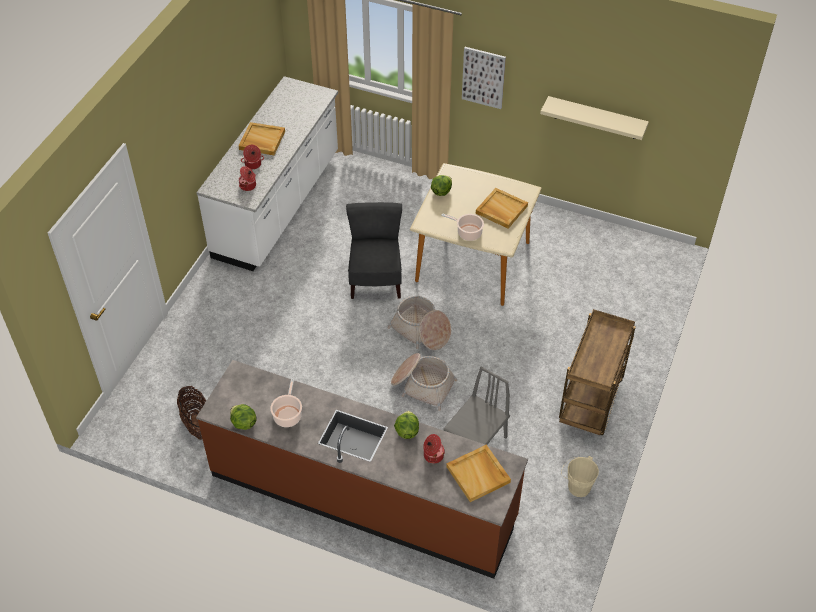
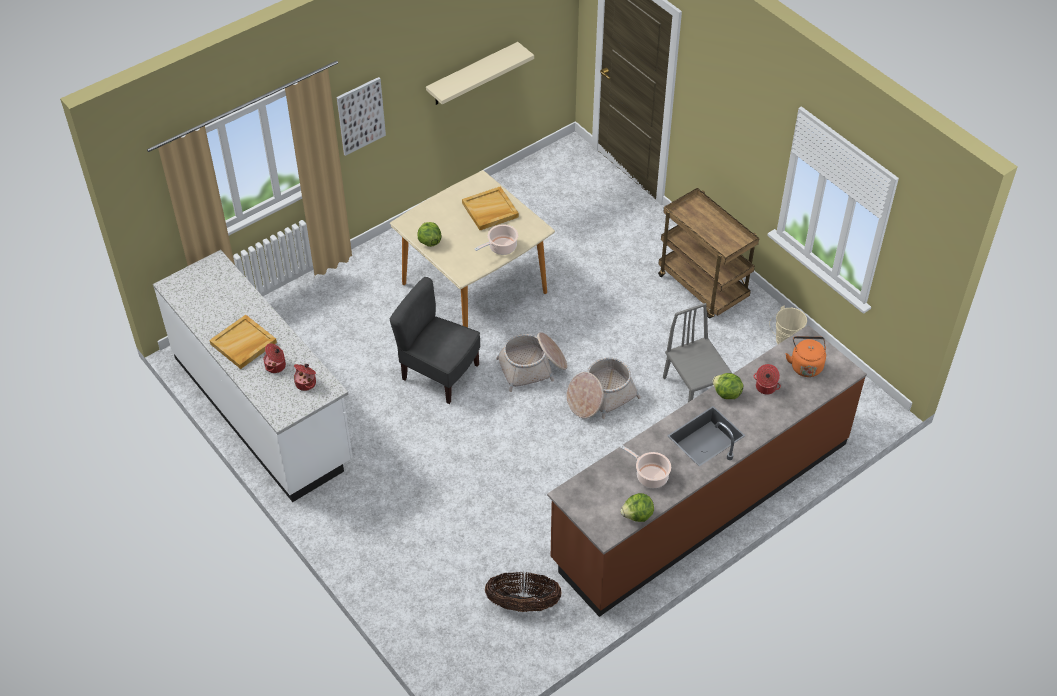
camera: 60 degrees left, 0 degrees up
beige tray [446,445,511,502] -> orange kettle [786,336,826,377]

